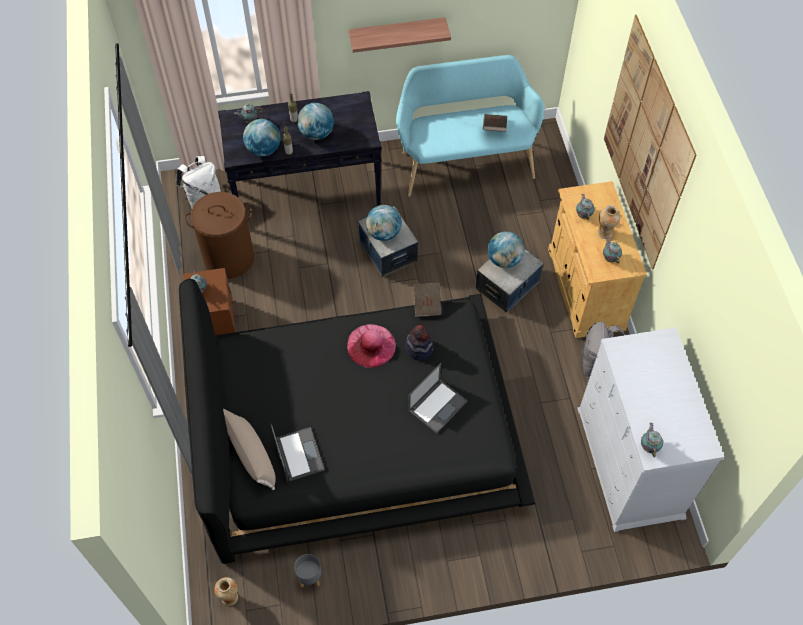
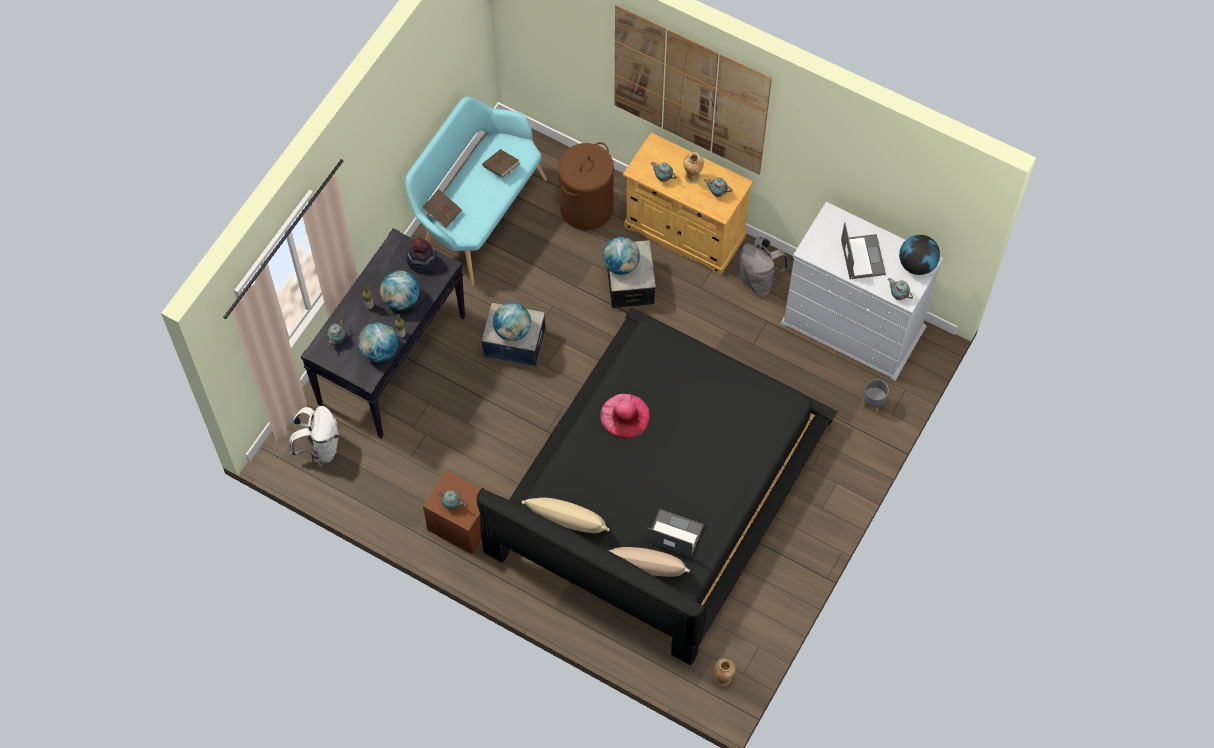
camera: 50 degrees left, 5 degrees up
brown laundry basket [185,192,254,279] -> brown laundry basket moved to [558,142,614,230]
grey planter [294,554,321,587] -> grey planter moved to [862,379,889,414]
shelf [348,17,451,53] -> none
hat [405,325,434,361] -> hat moved to [407,238,437,273]
laptop [408,363,468,434] -> laptop moved to [841,222,886,279]
brown book [413,283,441,317] -> brown book moved to [422,189,462,228]
none -> beige pillow [522,497,610,533]
none -> globe [899,235,940,275]

